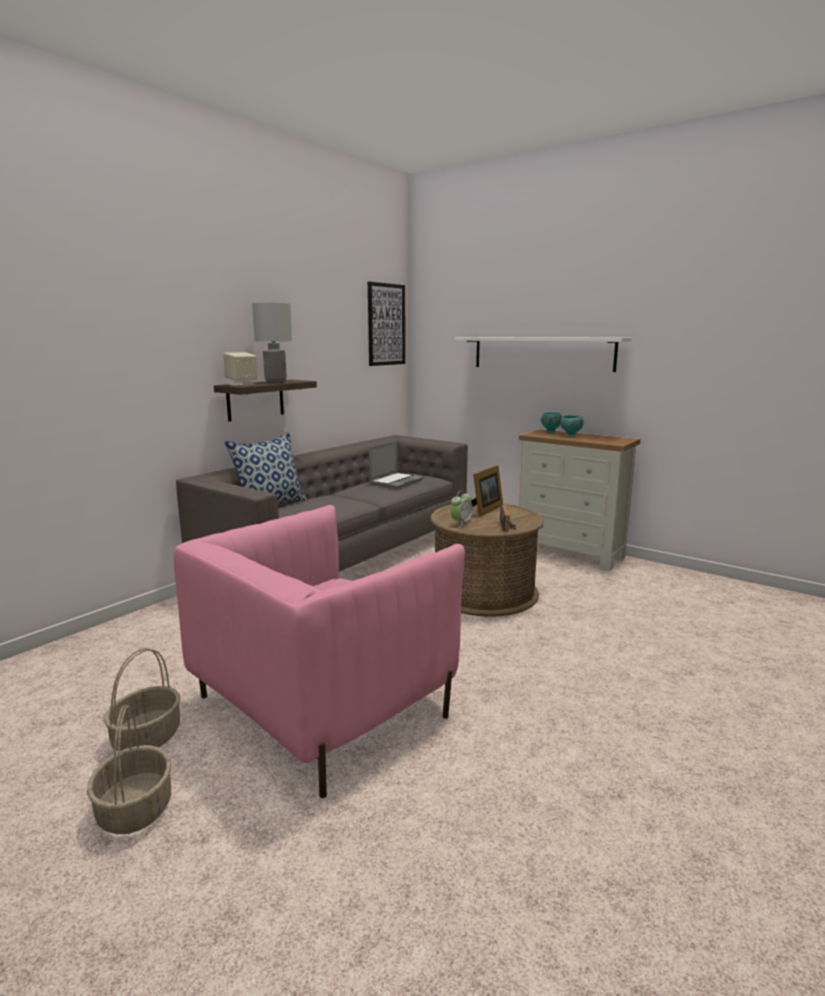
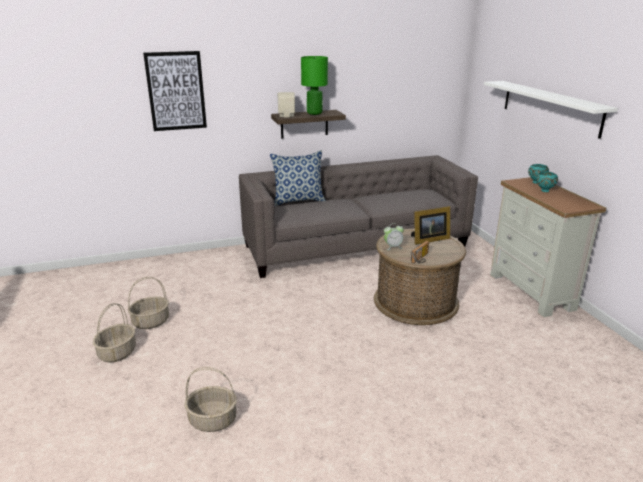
camera: 35 degrees right, 10 degrees up
pink armchair [174,505,465,798] -> none
grey table lamp [252,302,292,383] -> green table lamp [301,56,328,115]
picture [368,282,405,366] -> picture moved to [143,51,207,131]
laptop [369,441,424,489] -> none
none -> basket [184,367,237,432]

